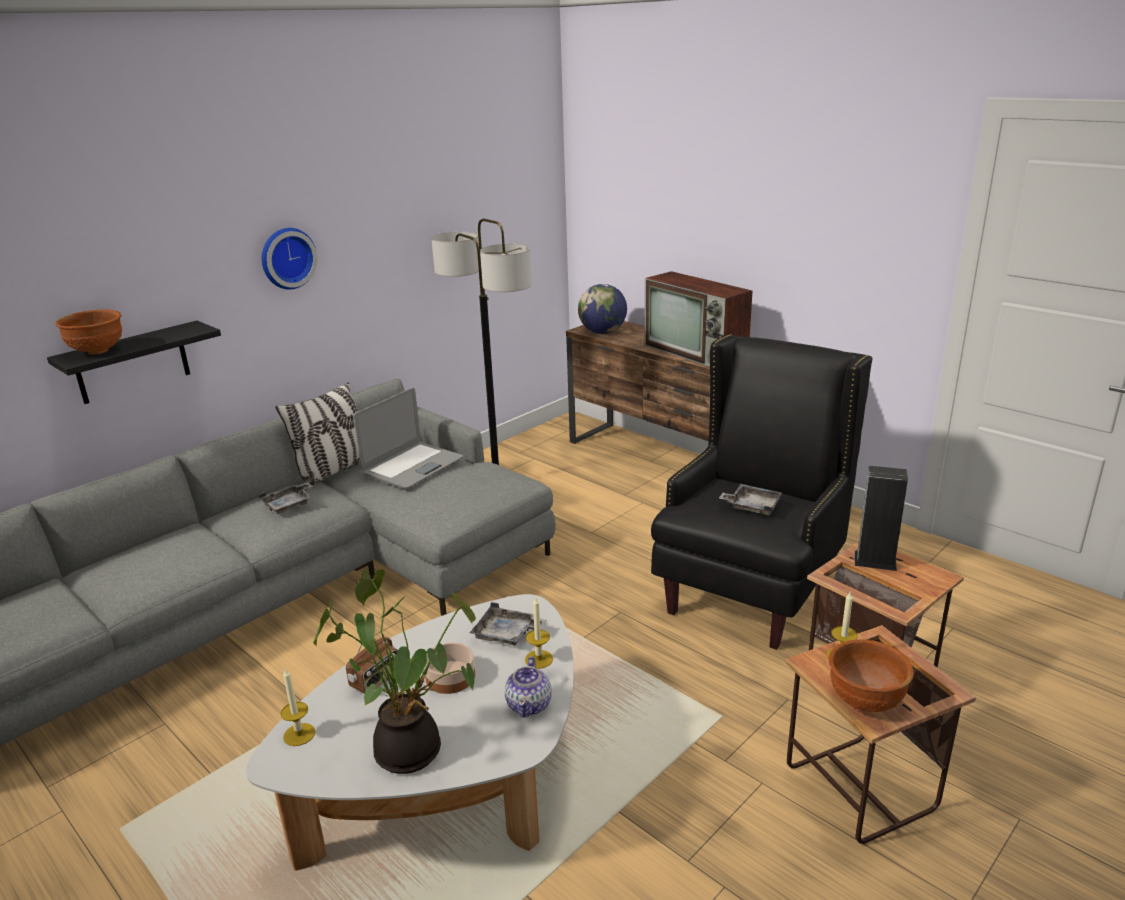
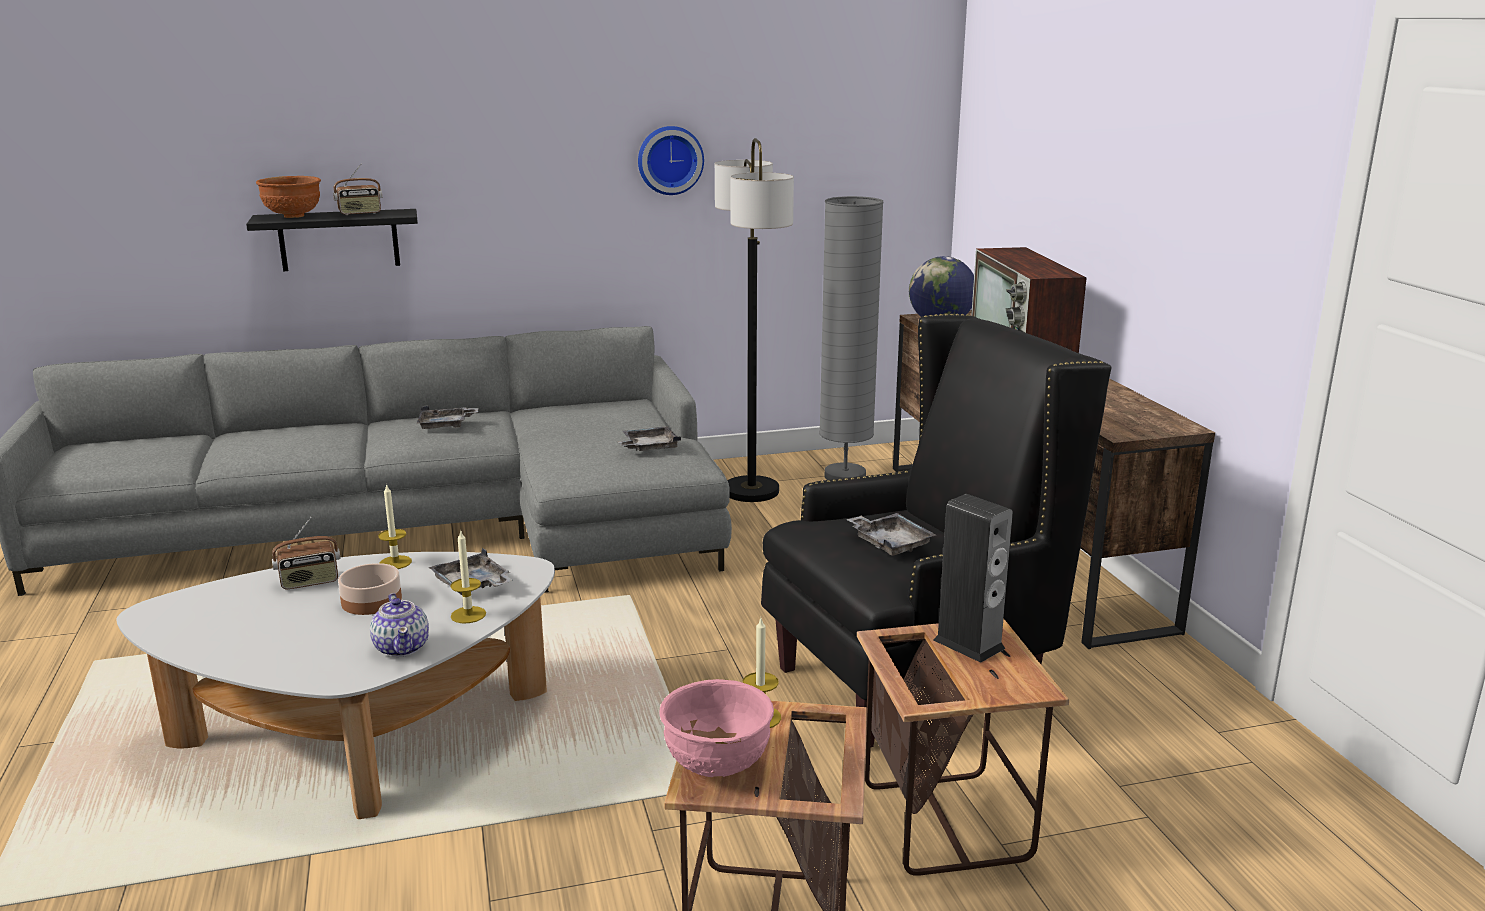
camera: 30 degrees right, 5 degrees down
wall clock [262,228,318,290] -> wall clock moved to [638,126,704,195]
pillow [275,382,360,490] -> none
candle [280,668,316,746] -> candle moved to [378,483,412,569]
potted plant [313,569,476,774] -> none
laptop [353,388,463,489] -> none
teapot [505,657,551,718] -> teapot turned 60 degrees counterclockwise [370,593,429,657]
brown bowl [829,640,914,712] -> pink bowl [659,679,774,777]
none -> radio [333,164,382,215]
none -> grey tray [617,427,681,451]
none -> grey floor lamp [819,196,884,480]

